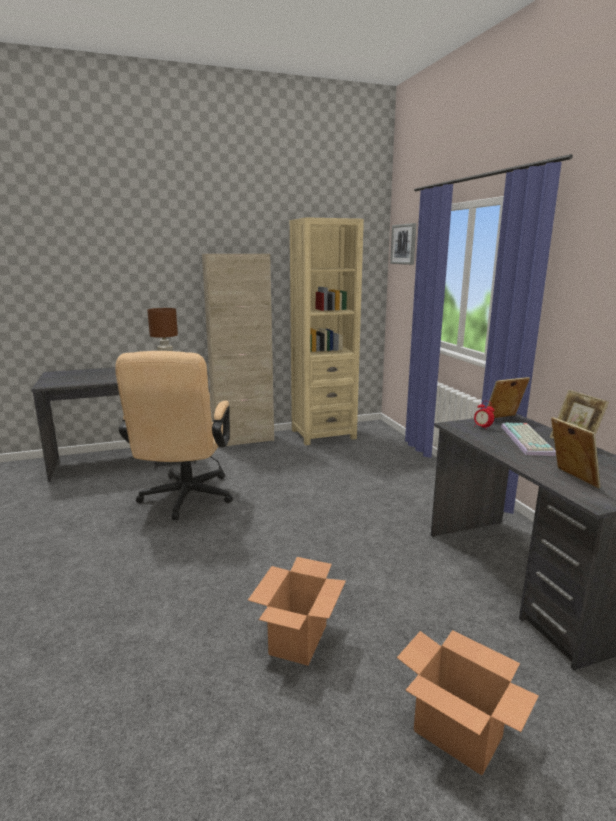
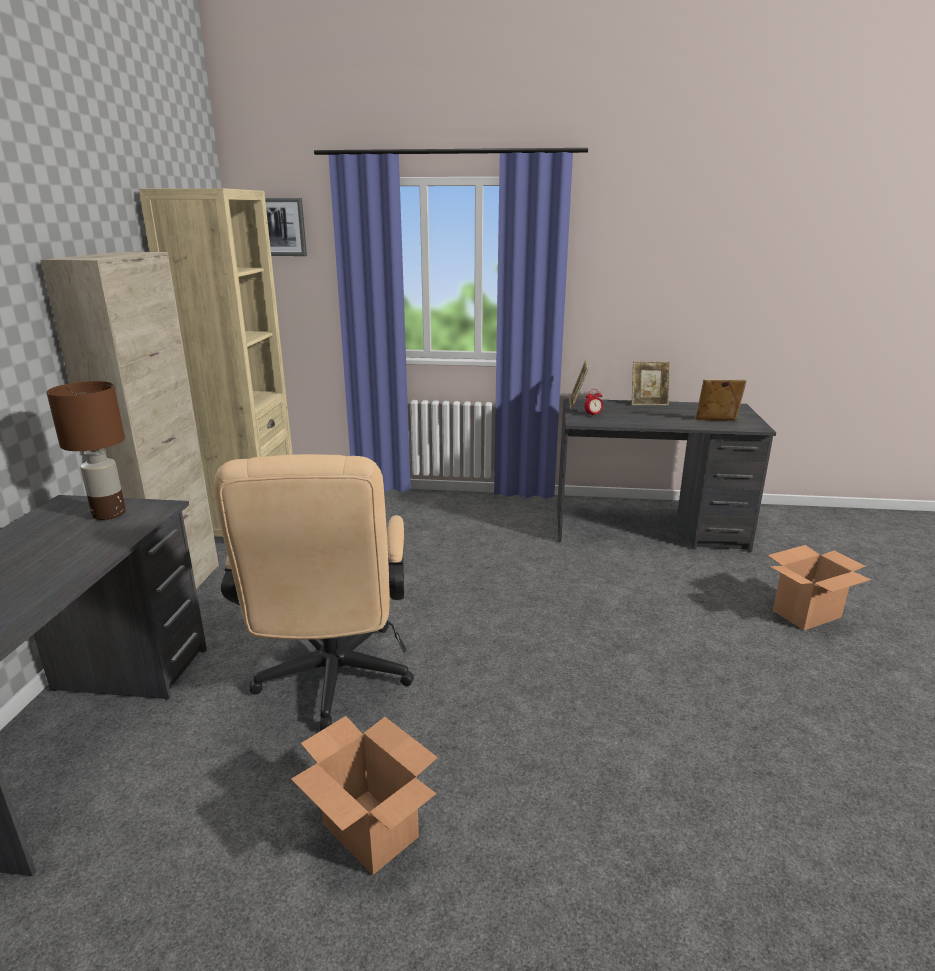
camera: 65 degrees left, 5 degrees up
beige office chair [115,351,233,520] -> beige office chair turned 60 degrees clockwise [214,454,414,731]
cardboard box [248,557,346,666] -> cardboard box moved to [291,716,438,875]
keyboard [501,422,556,456] -> none

